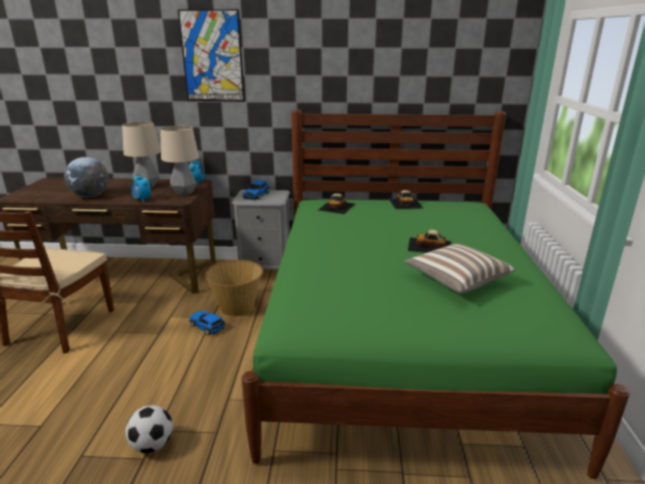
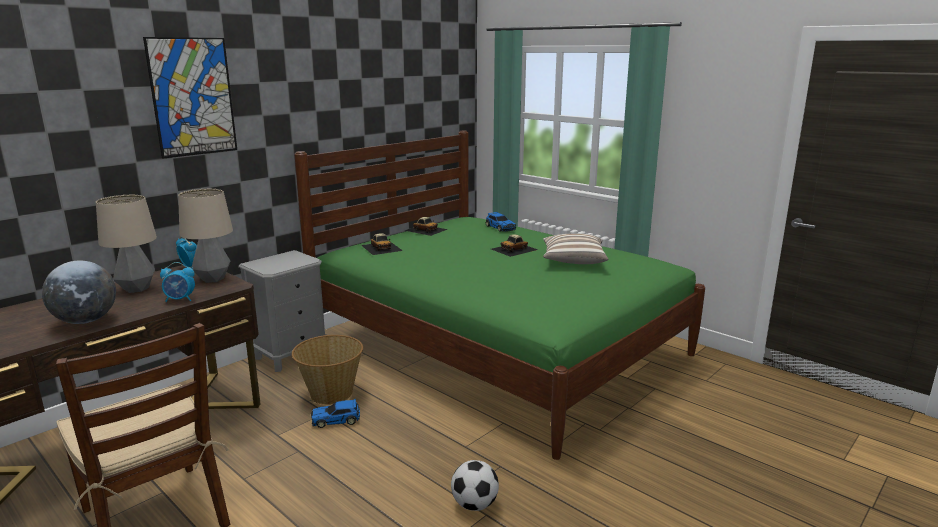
camera: 50 degrees left, 5 degrees down
toy car [243,180,270,200] -> toy car moved to [486,212,516,232]

